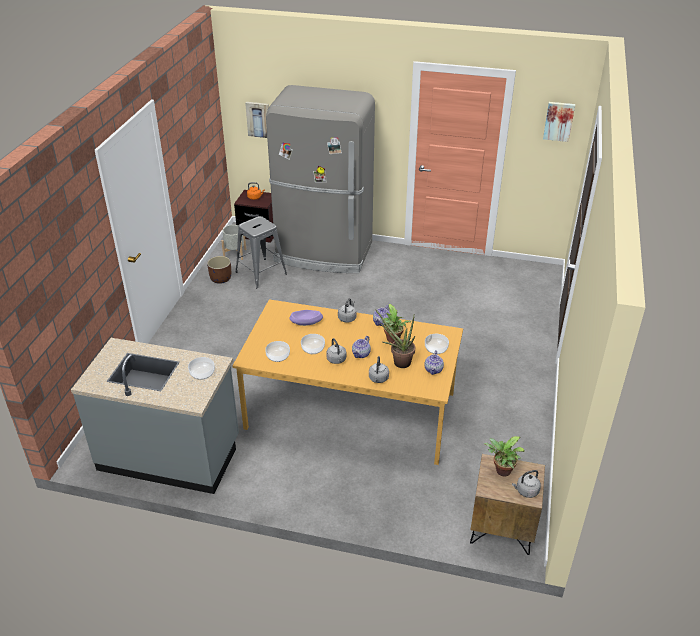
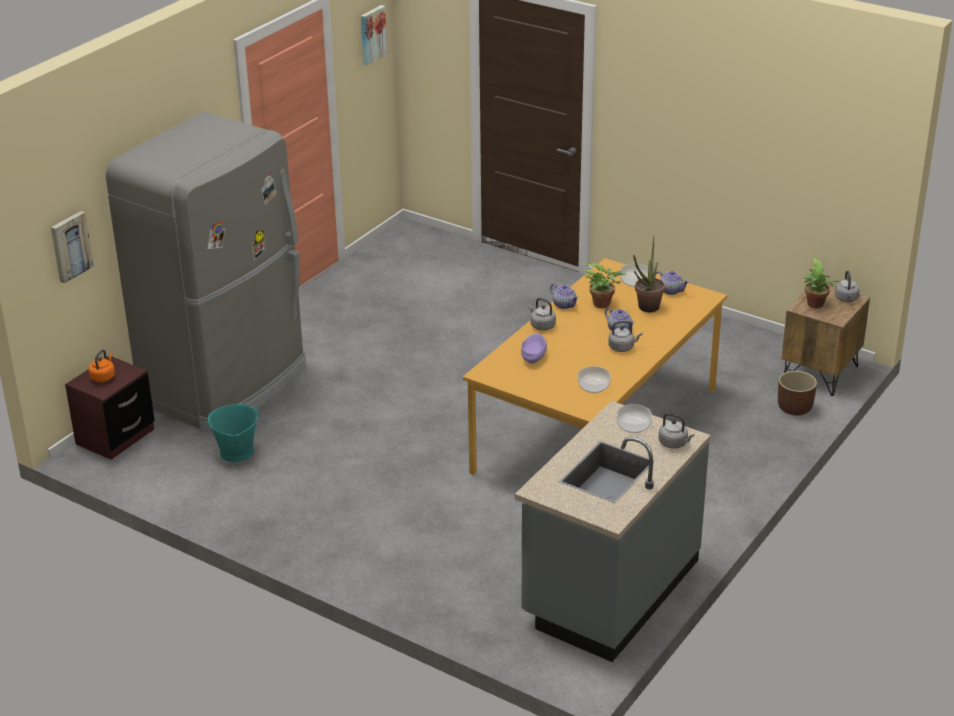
camera: 70 degrees left, 5 degrees down
brown planter [207,256,231,284] -> brown planter moved to [778,371,817,416]
grey planter [222,225,246,260] -> none
grey stool [235,216,287,288] -> turquoise bucket [206,404,259,462]
bowl [301,334,325,354] -> none
grey kettle [369,356,389,383] -> grey kettle moved to [659,413,695,449]

